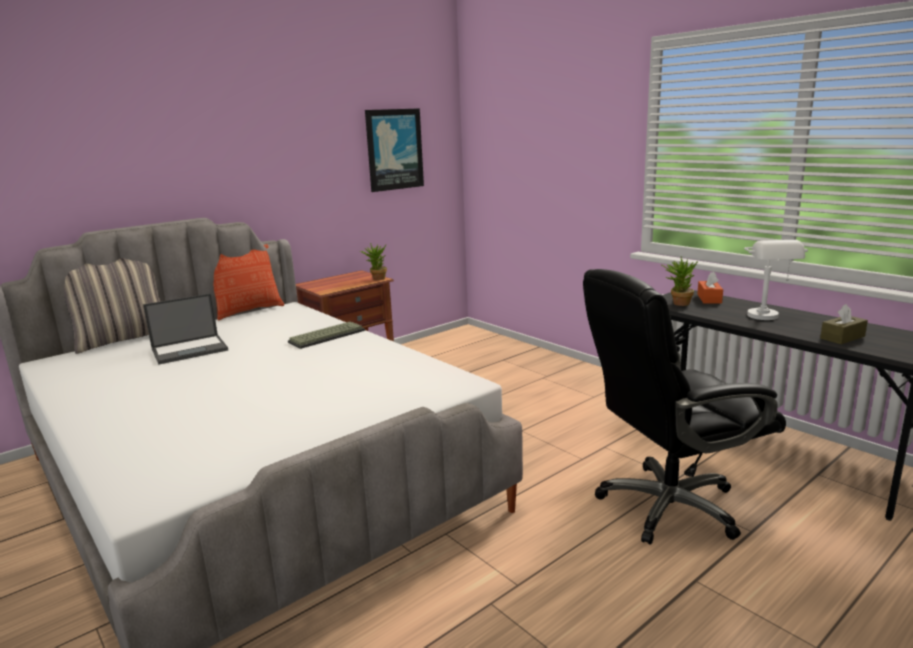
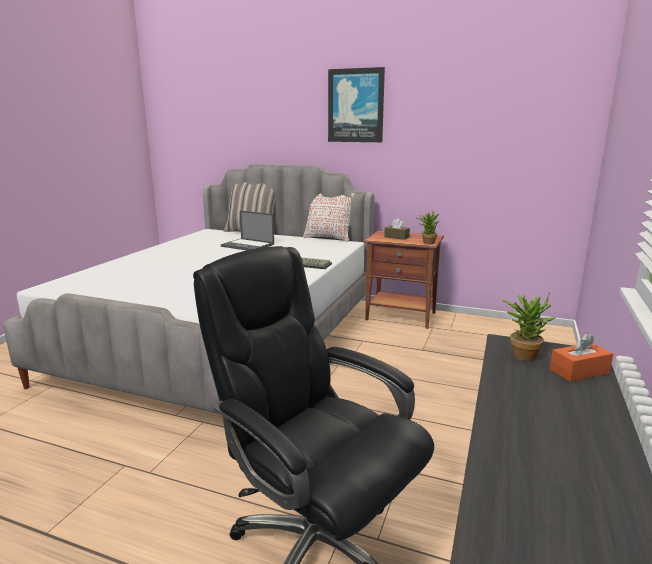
camera: 60 degrees right, 0 degrees up
orange pillow [213,244,284,320] -> white pillow [303,193,355,242]
picture [365,108,424,192] -> picture moved to [328,67,385,142]
white table lamp [744,240,808,320] -> none
brown tissue box [820,304,868,344] -> brown tissue box moved to [384,218,410,240]

